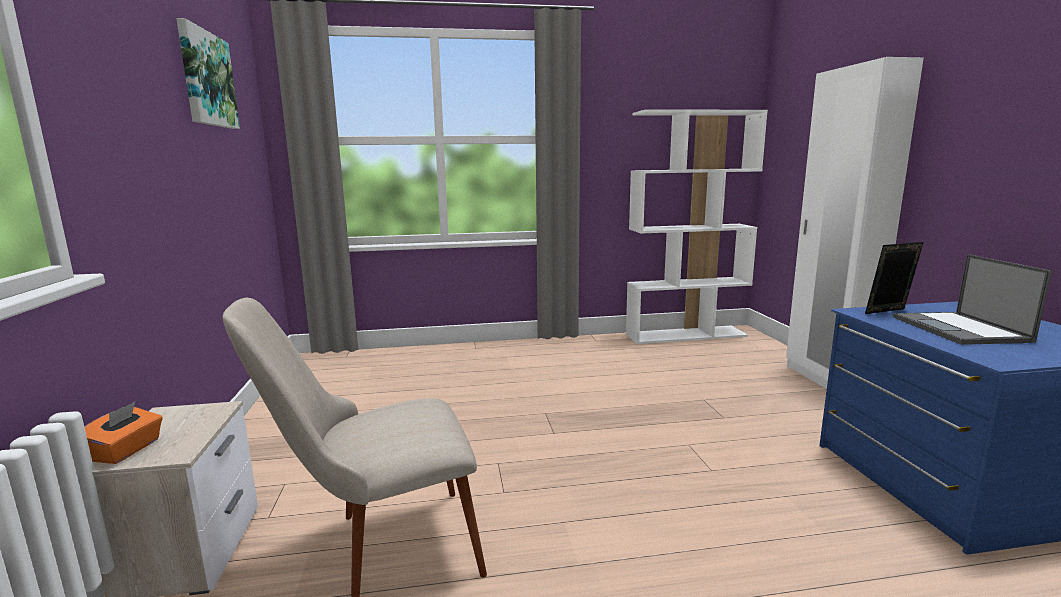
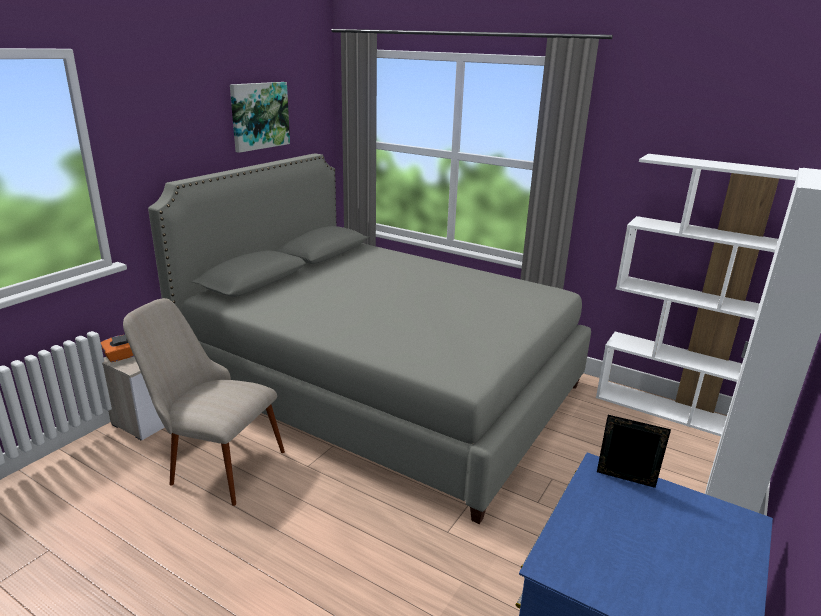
camera: 40 degrees right, 10 degrees up
laptop [893,254,1052,345] -> none
none -> grey bed [148,153,591,524]

